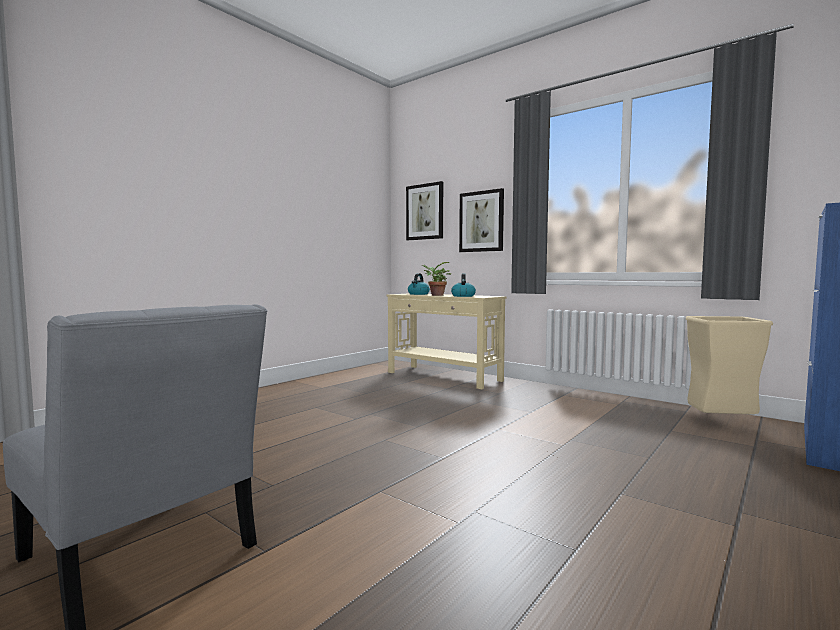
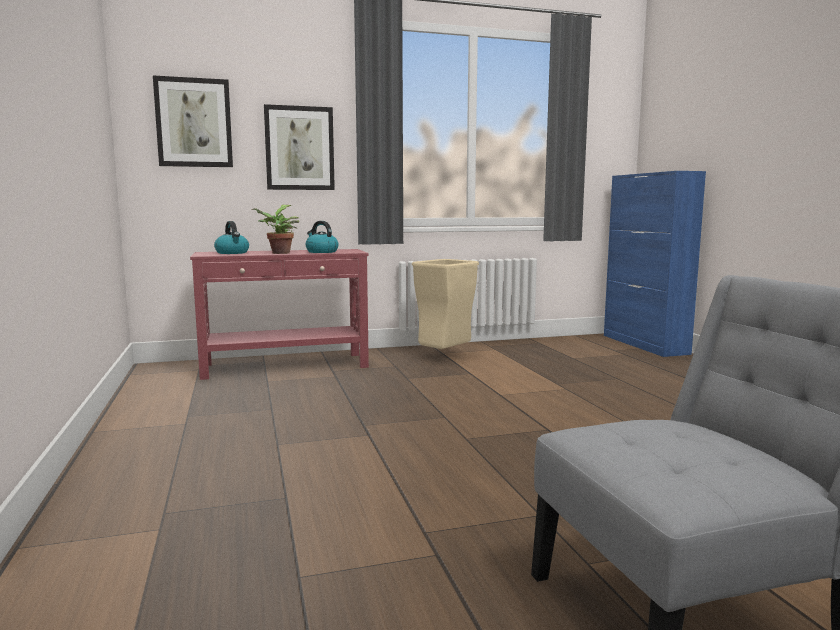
camera: 55 degrees left, 5 degrees up
beige console table [387,293,507,389] -> red console table [190,249,369,380]
beige trash can [686,316,773,415] -> beige trash can moved to [412,259,479,349]

